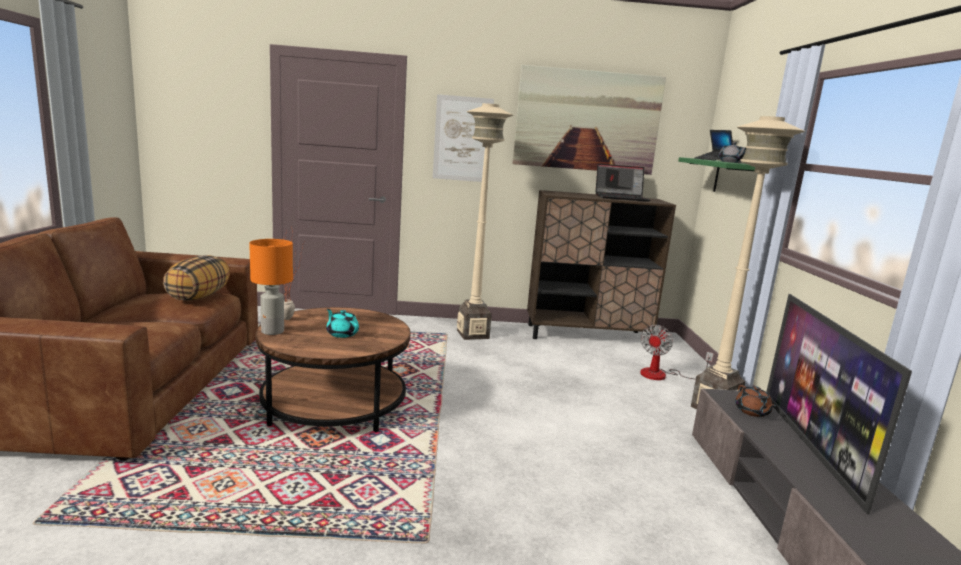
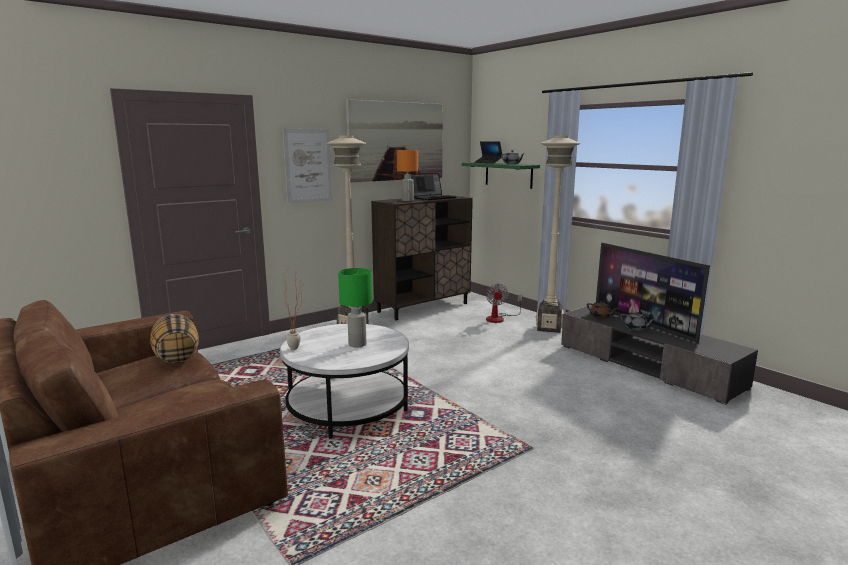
camera: 35 degrees left, 0 degrees up
orange table lamp [249,239,293,335] -> orange table lamp moved to [397,150,418,201]
brown coffee table [255,307,410,432] -> white coffee table [280,324,409,439]
turquoise teapot [326,309,359,338] -> green table lamp [338,268,373,347]
none -> grey teapot [620,312,655,331]

